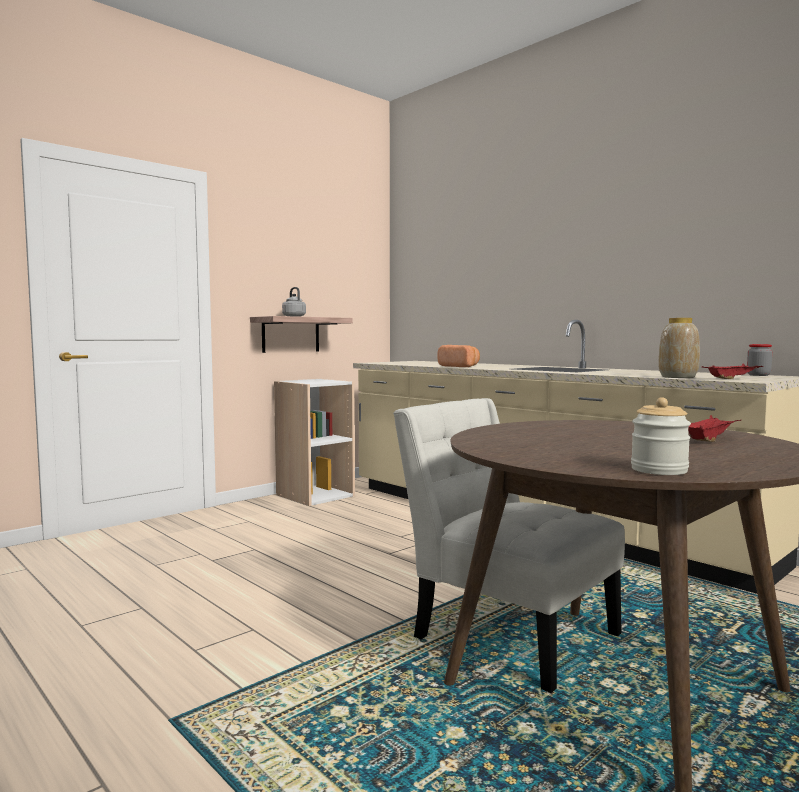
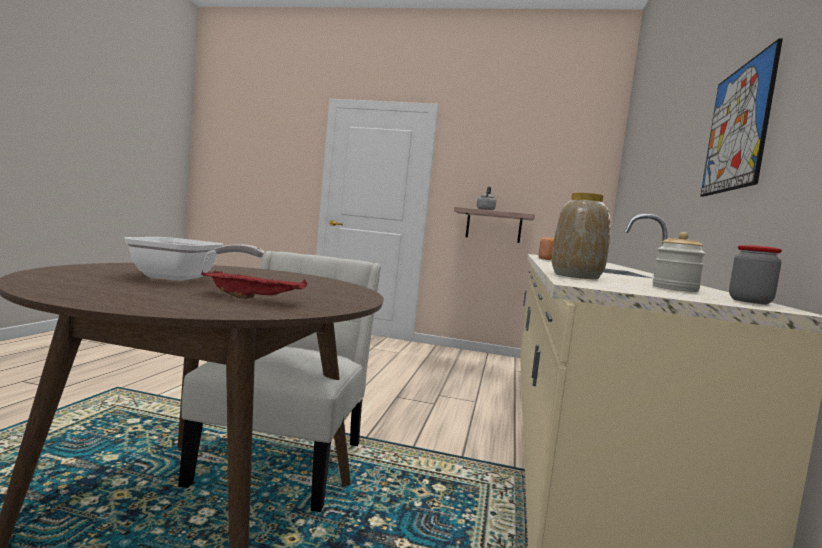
camera: 55 degrees right, 0 degrees up
bookcase [274,379,355,506] -> none
jar [631,397,691,475] -> jar moved to [652,232,706,292]
red tray [702,363,763,379] -> none
none -> frying pan [124,237,264,281]
none -> picture [700,39,783,197]

